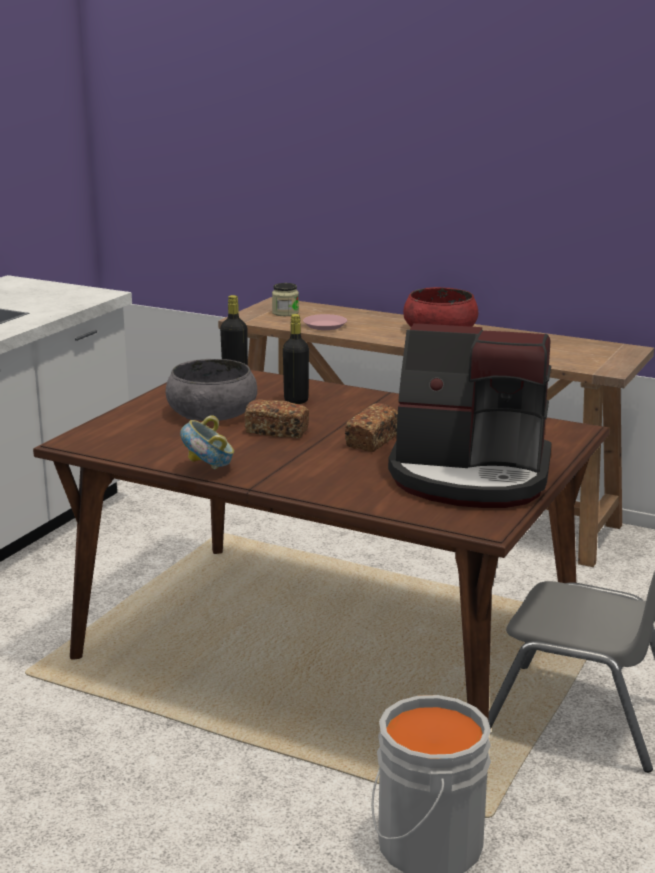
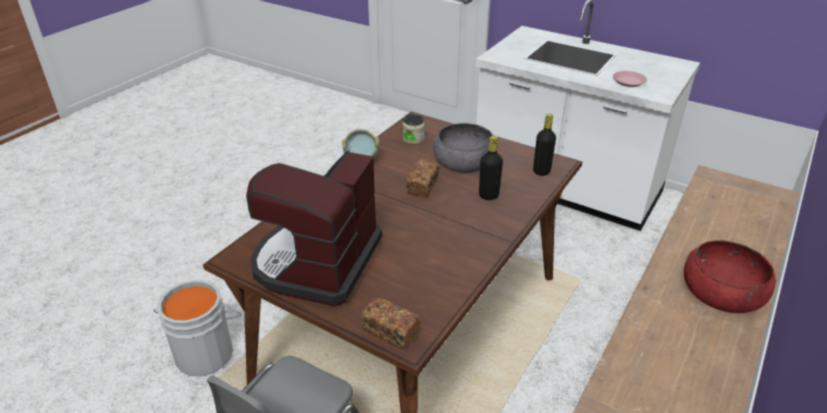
camera: 95 degrees right, 15 degrees up
jar [272,283,299,316] -> jar moved to [403,114,425,144]
pink plate [303,314,347,330] -> pink plate moved to [613,71,647,87]
bread [345,403,398,452] -> bread moved to [361,298,421,349]

